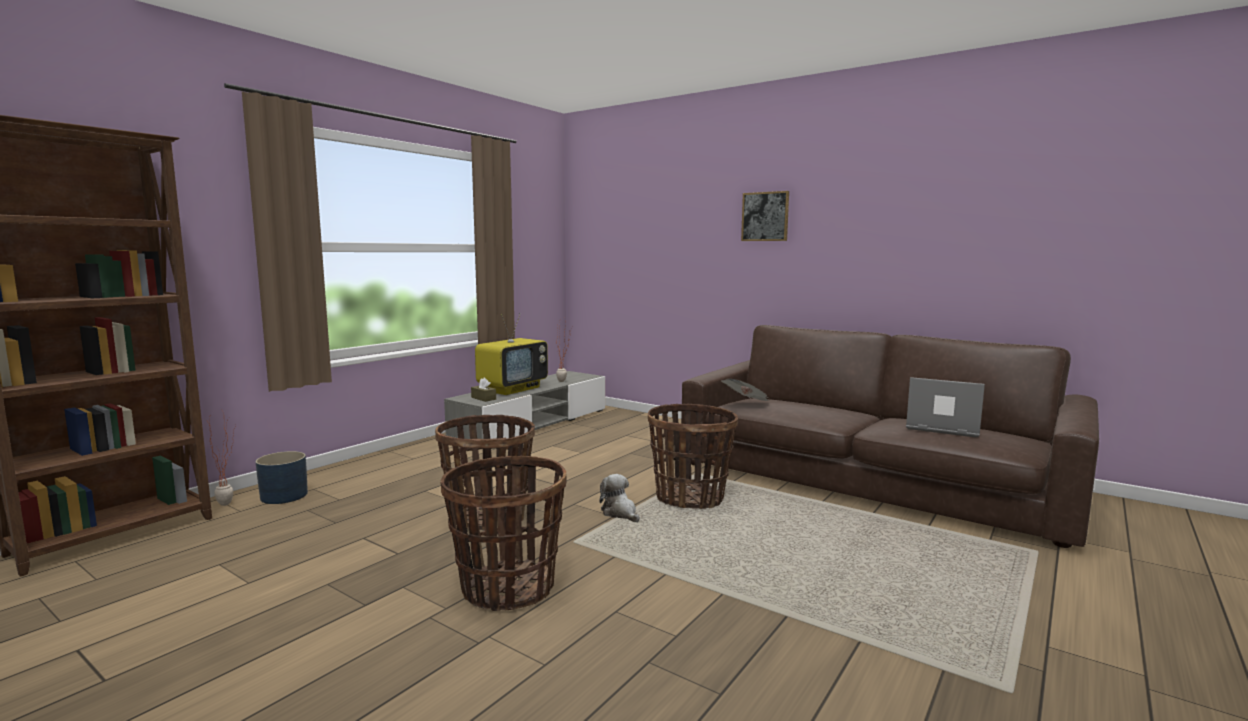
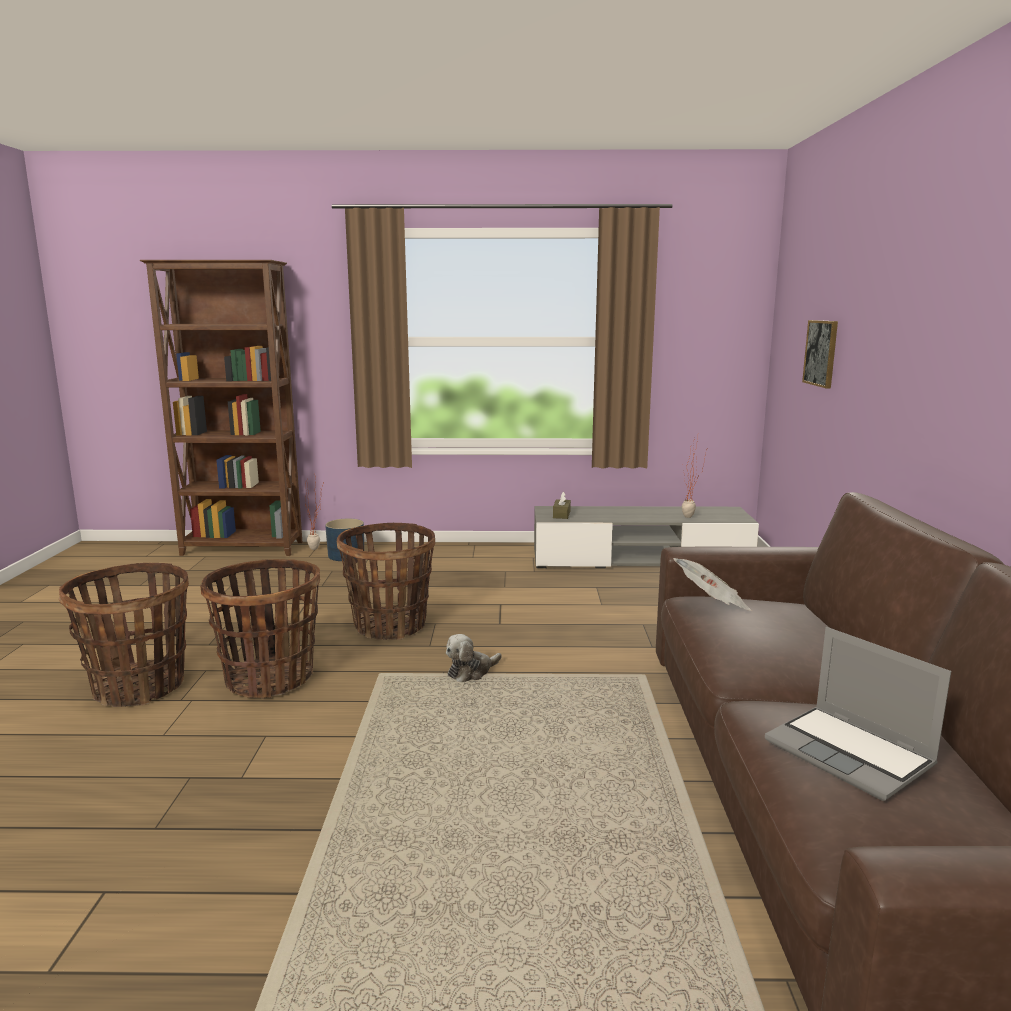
camera: 55 degrees right, 5 degrees up
television [475,313,548,395] -> none
plush toy [599,474,640,522] -> plush toy turned 150 degrees counterclockwise [446,634,501,682]
basket [648,403,738,509] -> basket moved to [59,563,189,707]
picture [741,191,789,241] -> picture moved to [802,320,838,388]
laptop [906,377,985,438] -> laptop turned 150 degrees clockwise [765,627,951,801]

